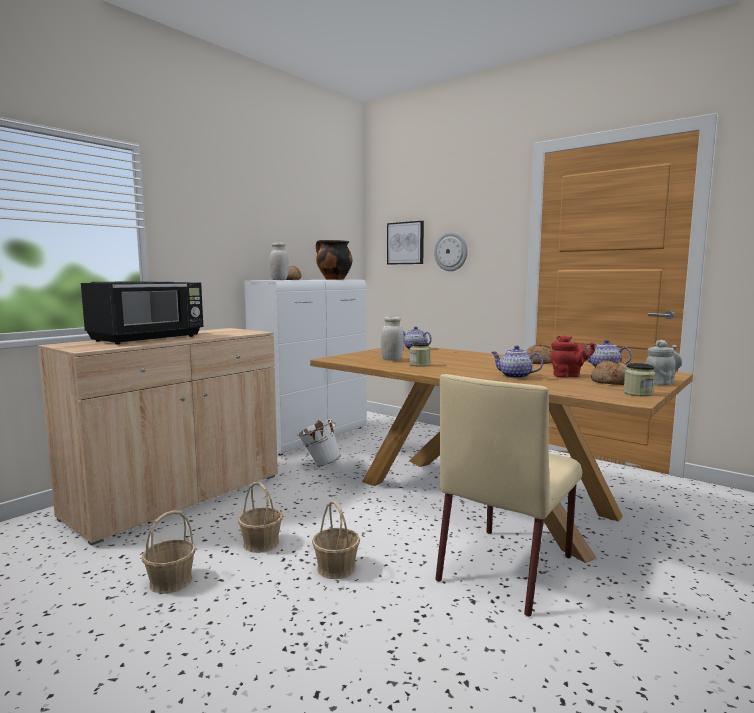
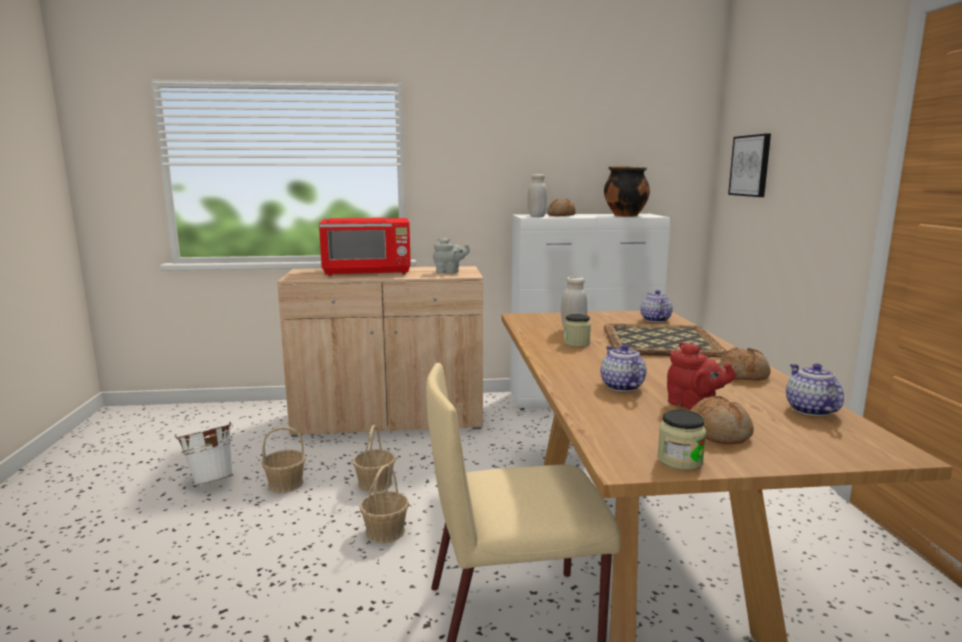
camera: 45 degrees right, 5 degrees up
black microwave [81,281,203,345] -> red microwave [319,218,411,276]
white bucket [297,419,341,467] -> white bucket moved to [175,421,233,486]
wall clock [434,232,468,271] -> none
grey teapot [646,339,682,385] -> grey teapot moved to [433,238,470,273]
none -> tray [604,324,726,357]

